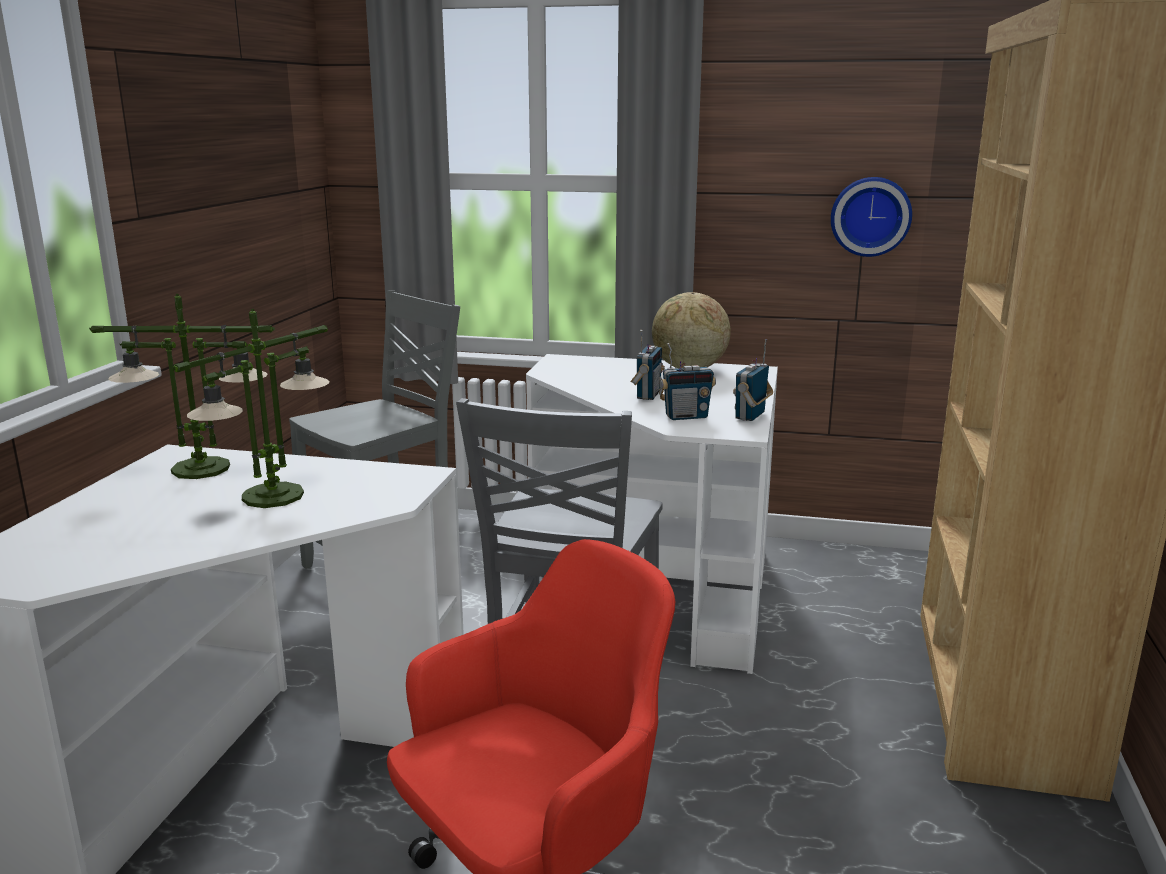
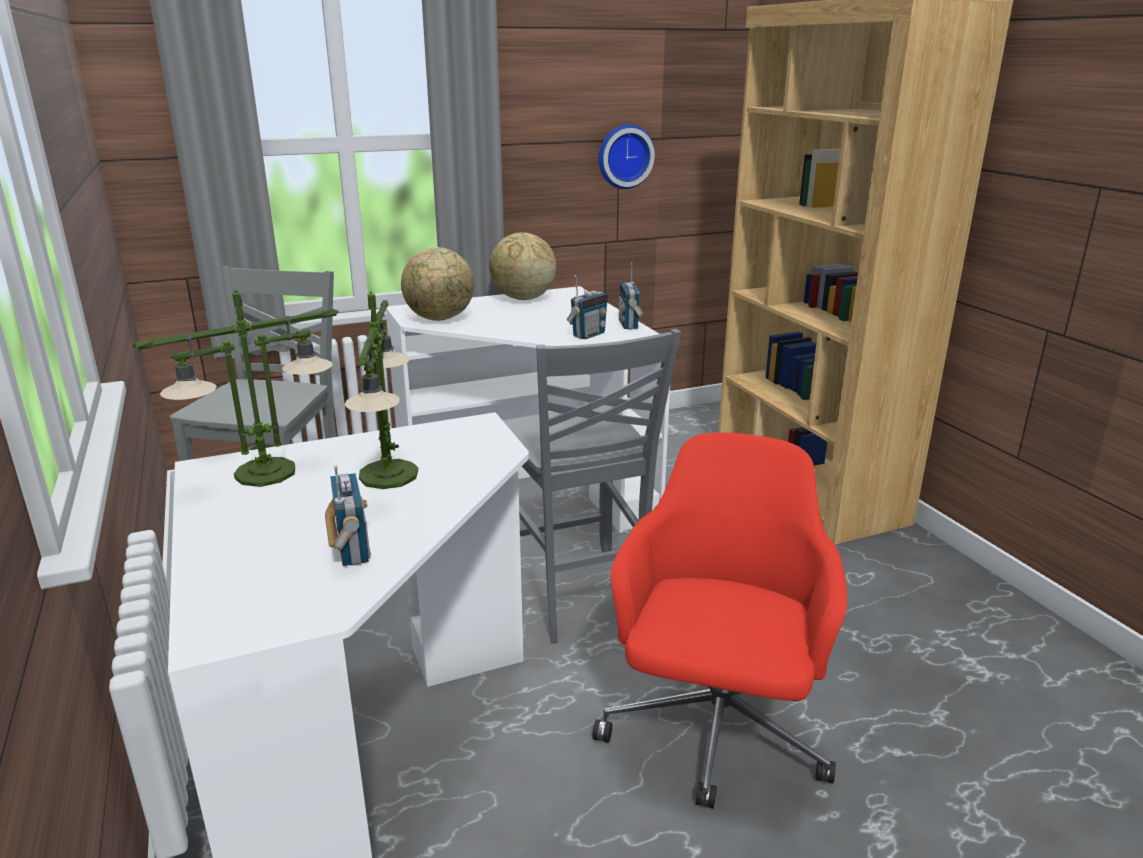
camera: 35 degrees left, 5 degrees up
radio [630,330,665,400] -> radio moved to [325,465,371,566]
none -> globe [401,247,474,321]

